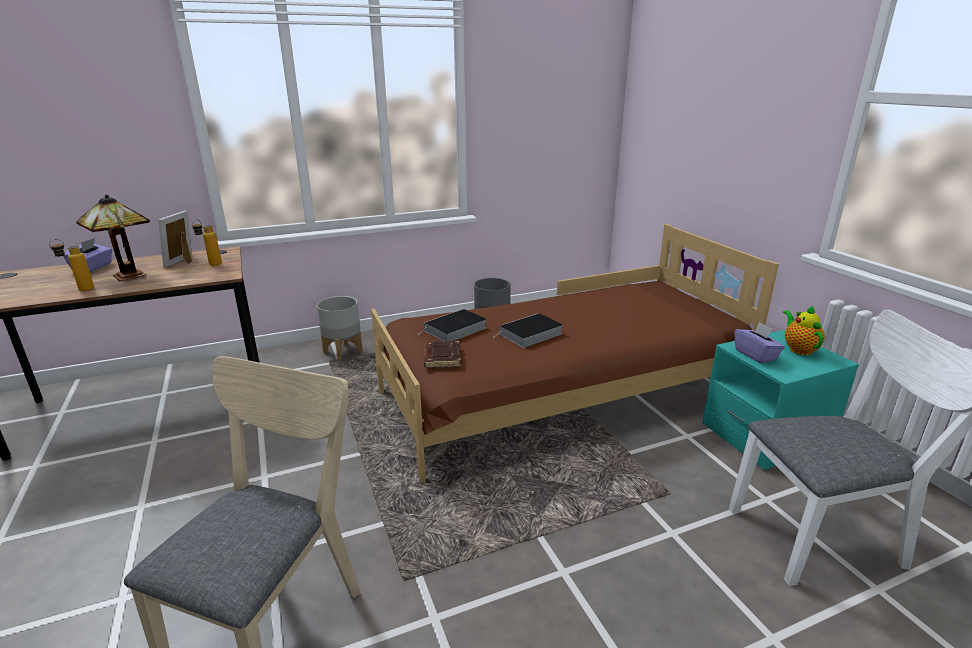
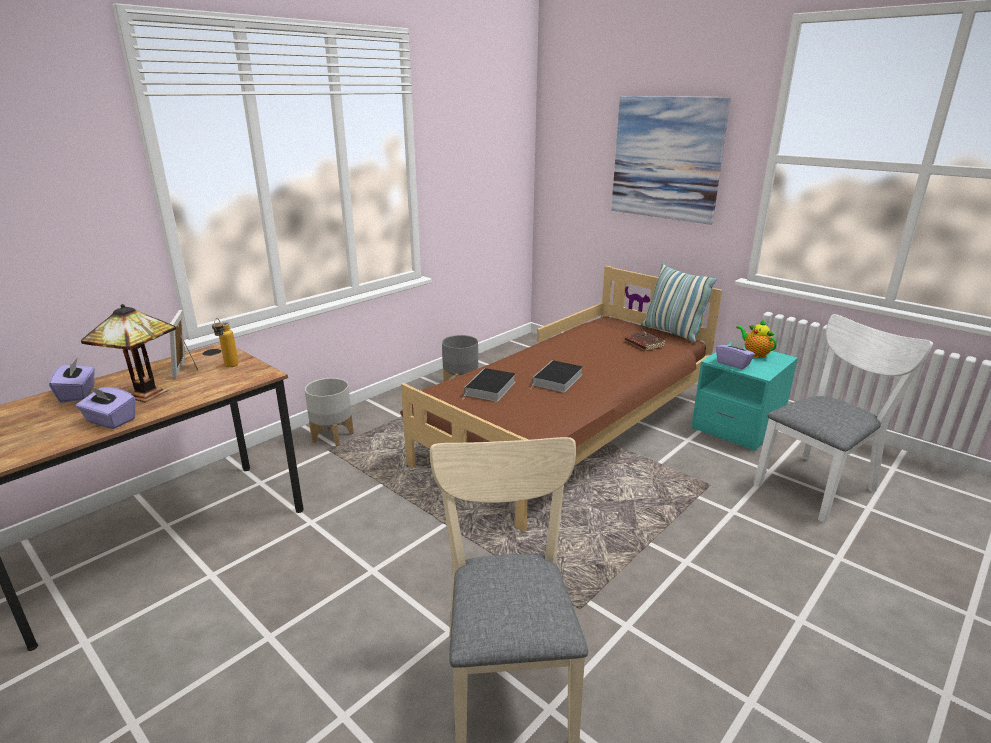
camera: 25 degrees left, 0 degrees up
bottle [49,239,94,291] -> purple tissue box [76,386,136,429]
brown book [424,341,462,368] -> brown book moved to [625,331,666,351]
none -> picture [611,96,731,225]
none -> pillow [641,264,717,343]

